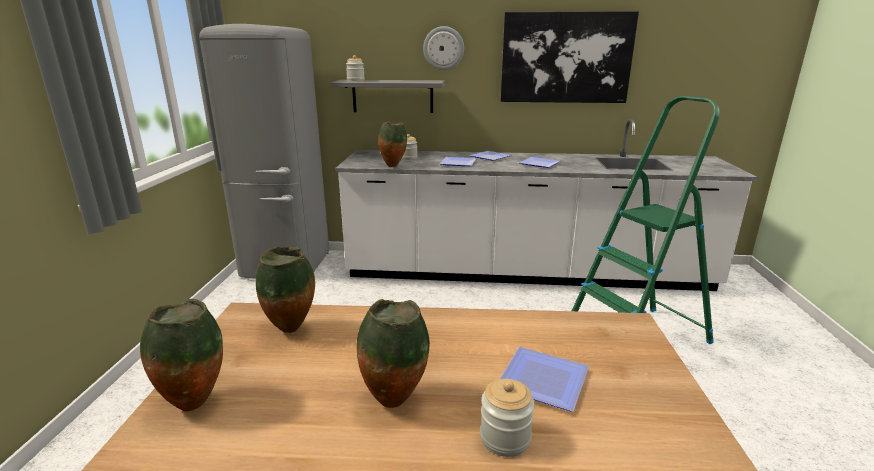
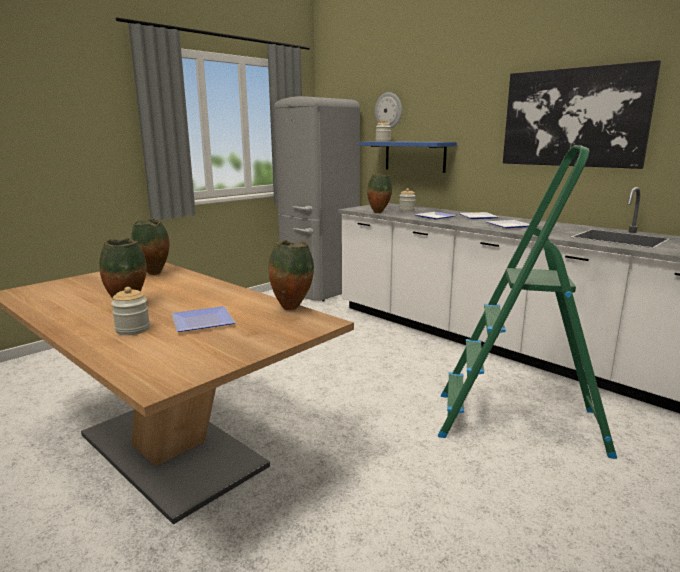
camera: 40 degrees right, 5 degrees down
vase [140,299,223,411] -> vase moved to [269,240,314,310]
grey shelf [330,80,445,113] -> blue shelf [359,141,457,173]
wall clock [423,26,464,70] -> wall clock moved to [375,92,402,129]

